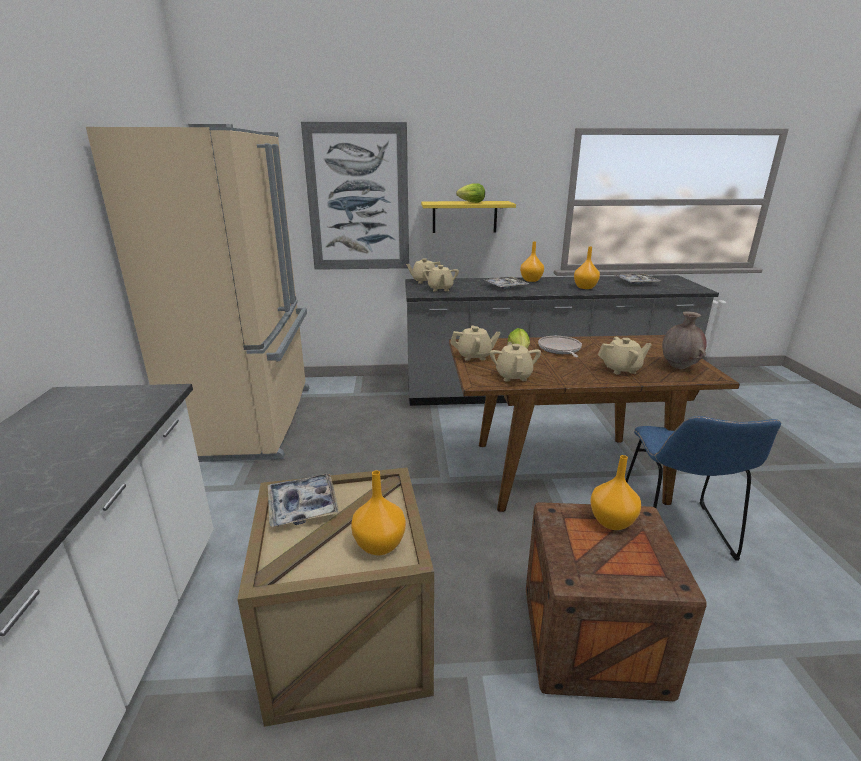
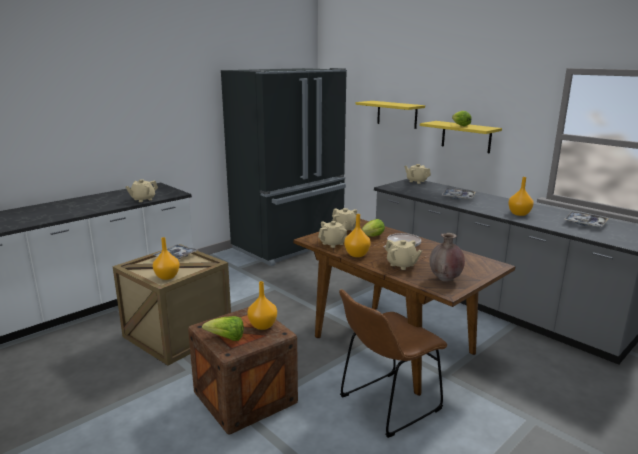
camera: 50 degrees right, 5 degrees down
beige fridge [86,124,309,462] -> black fridge [221,68,347,266]
picture [301,122,409,270] -> yellow shelf [355,101,425,129]
beige teapot [423,265,459,292] -> beige teapot moved to [126,179,158,202]
orange vase [520,241,544,282] -> orange vase moved to [344,214,371,257]
blue chair [626,416,781,561] -> brown chair [339,289,447,438]
none -> lettuce [202,316,244,341]

